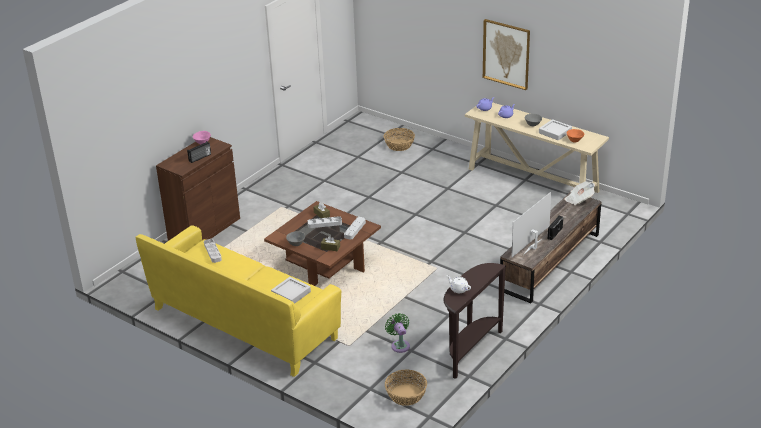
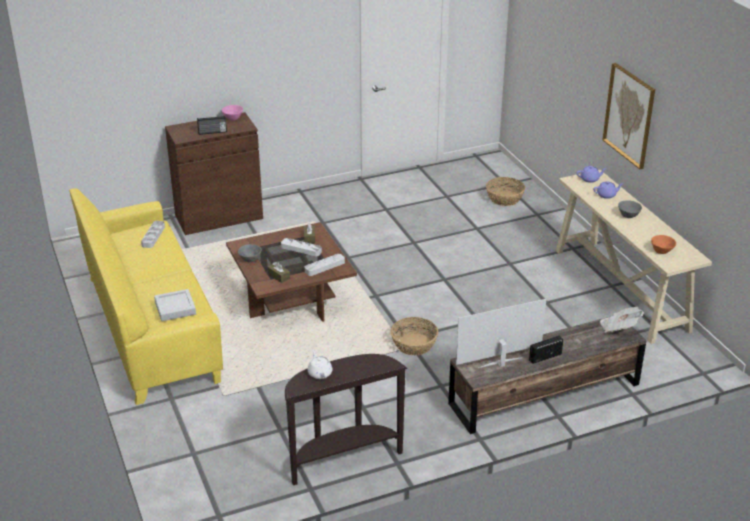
camera: 30 degrees right, 0 degrees up
green fan [385,313,410,353] -> none
basket [385,369,427,406] -> basket moved to [391,317,438,355]
grey tray [539,119,572,140] -> none

